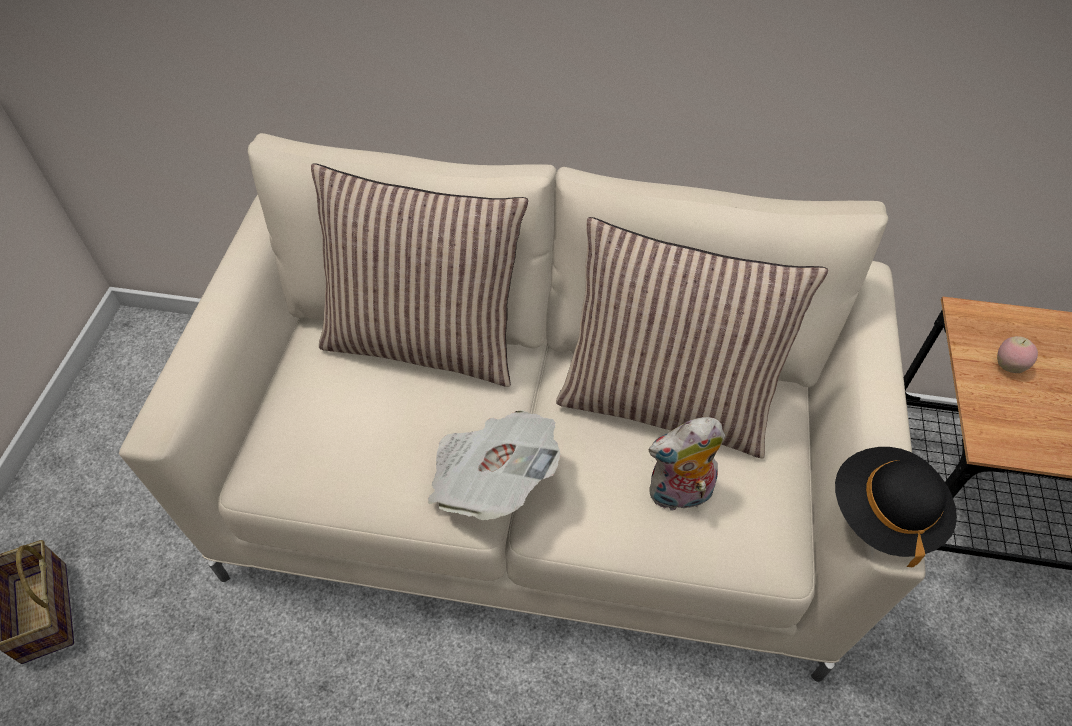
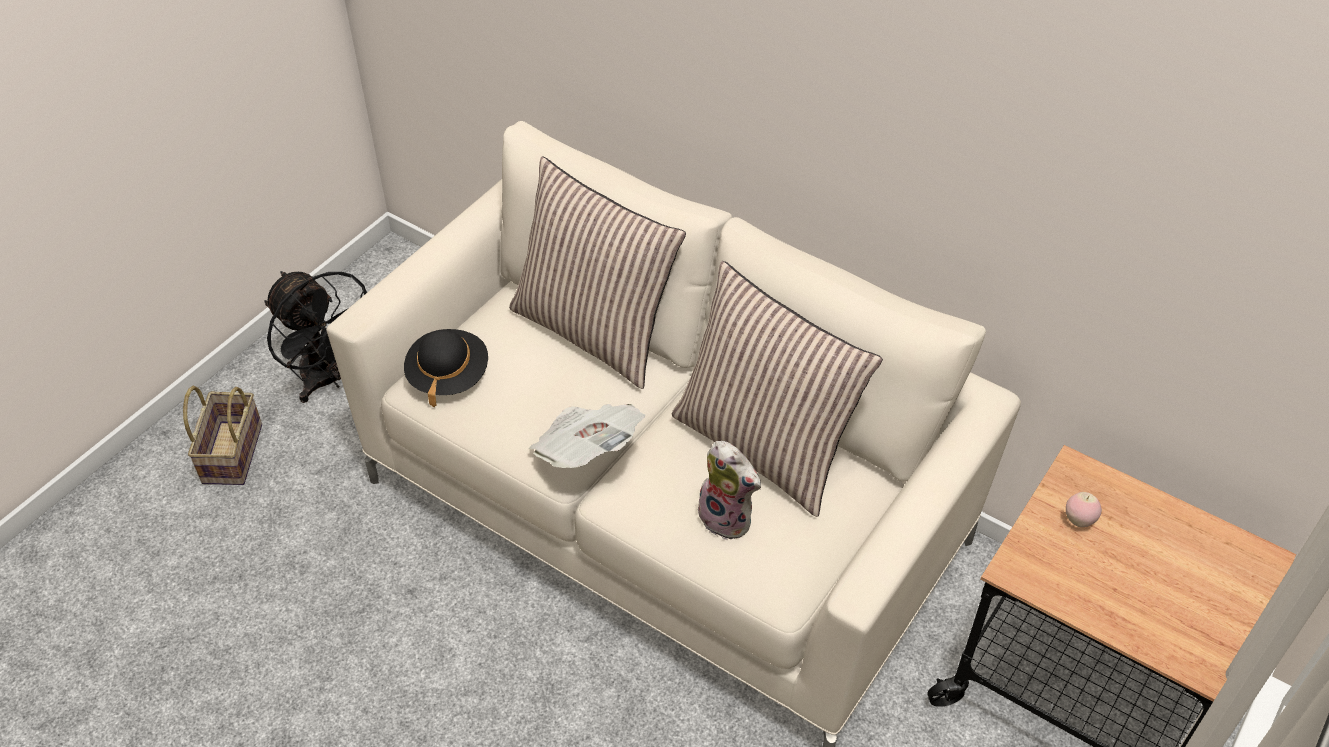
camera: 25 degrees right, 5 degrees down
plush toy [649,417,725,511] -> plush toy turned 150 degrees counterclockwise [697,441,761,540]
black hat [835,447,957,567] -> black hat moved to [404,329,488,407]
none -> black fan [265,271,367,403]

